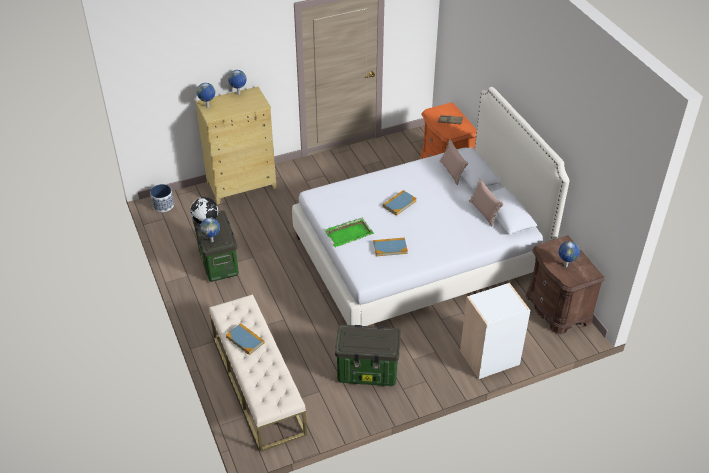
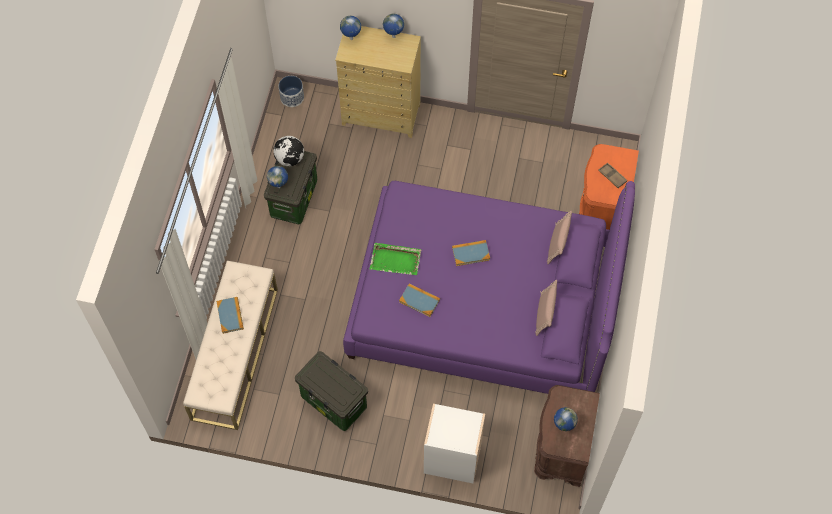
camera: 35 degrees right, 20 degrees up
white bed [292,87,570,326] -> purple bed [343,181,635,394]

